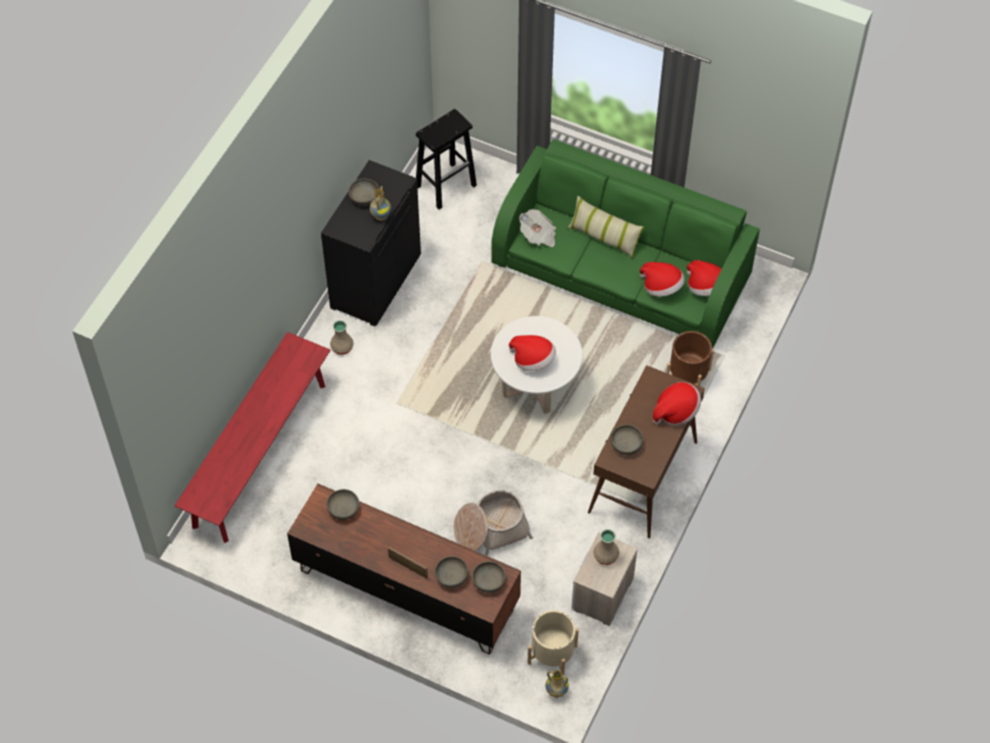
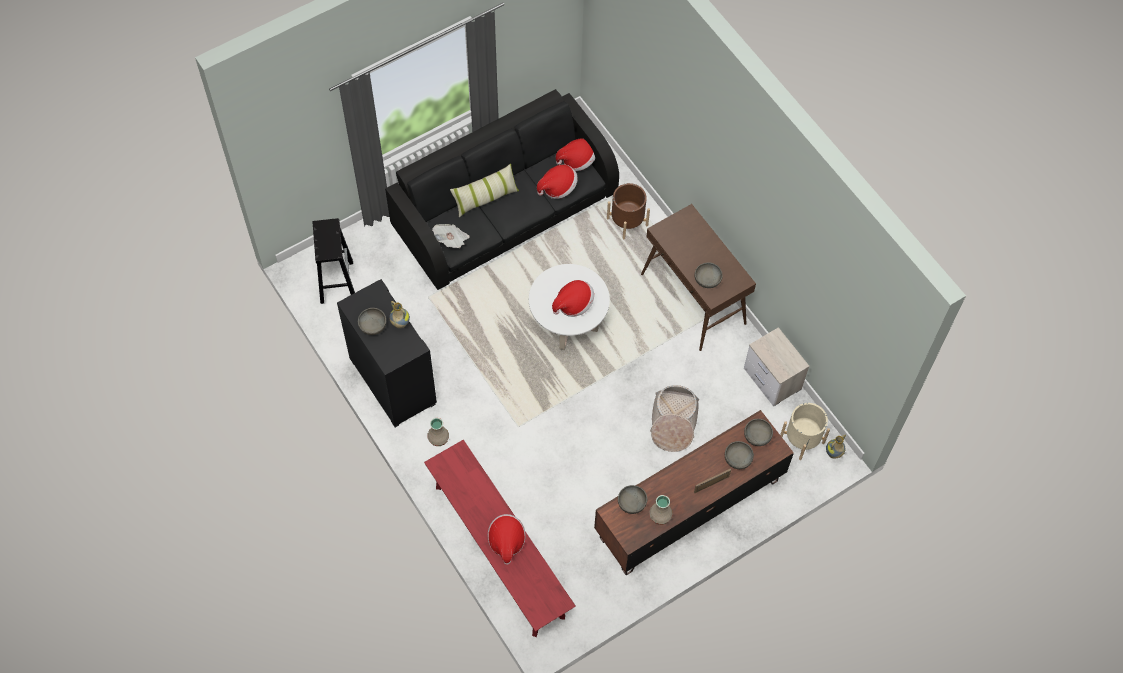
camera: 60 degrees left, 5 degrees up
green sofa [491,139,760,349] -> black sofa [385,89,619,290]
beige vase [593,529,619,565] -> beige vase moved to [649,495,673,525]
hat [653,382,701,426] -> hat moved to [488,514,526,565]

